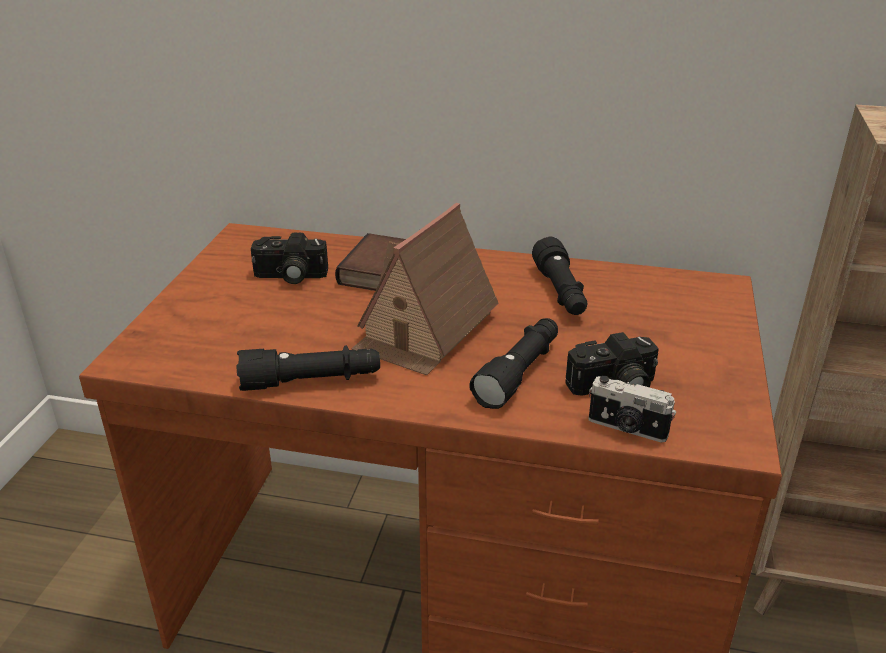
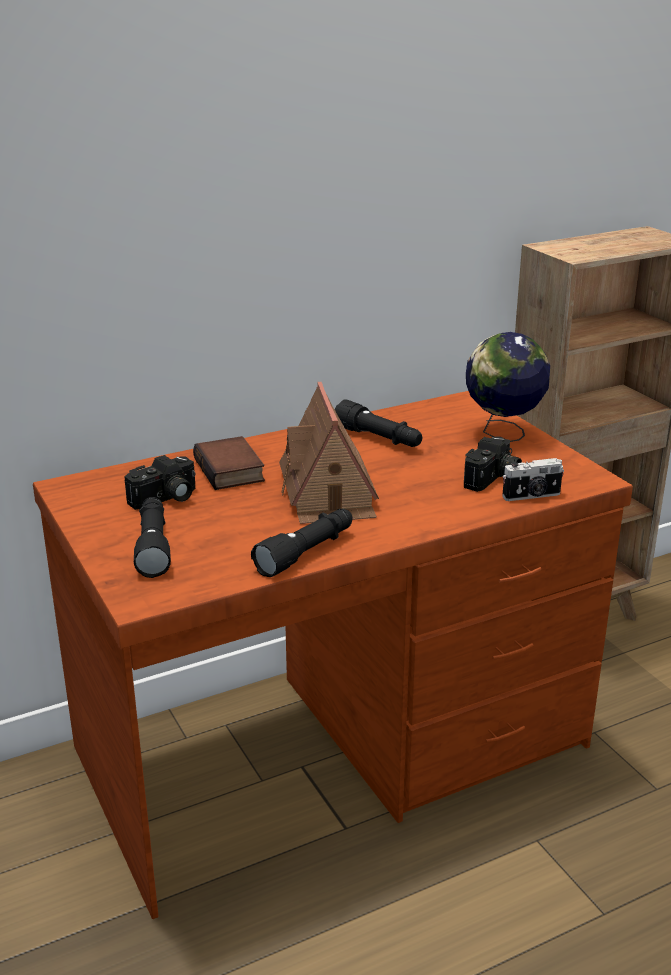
camera: 40 degrees left, 5 degrees down
black flashlight [469,318,558,409] -> black flashlight moved to [134,497,171,578]
none -> globe [466,332,550,442]

